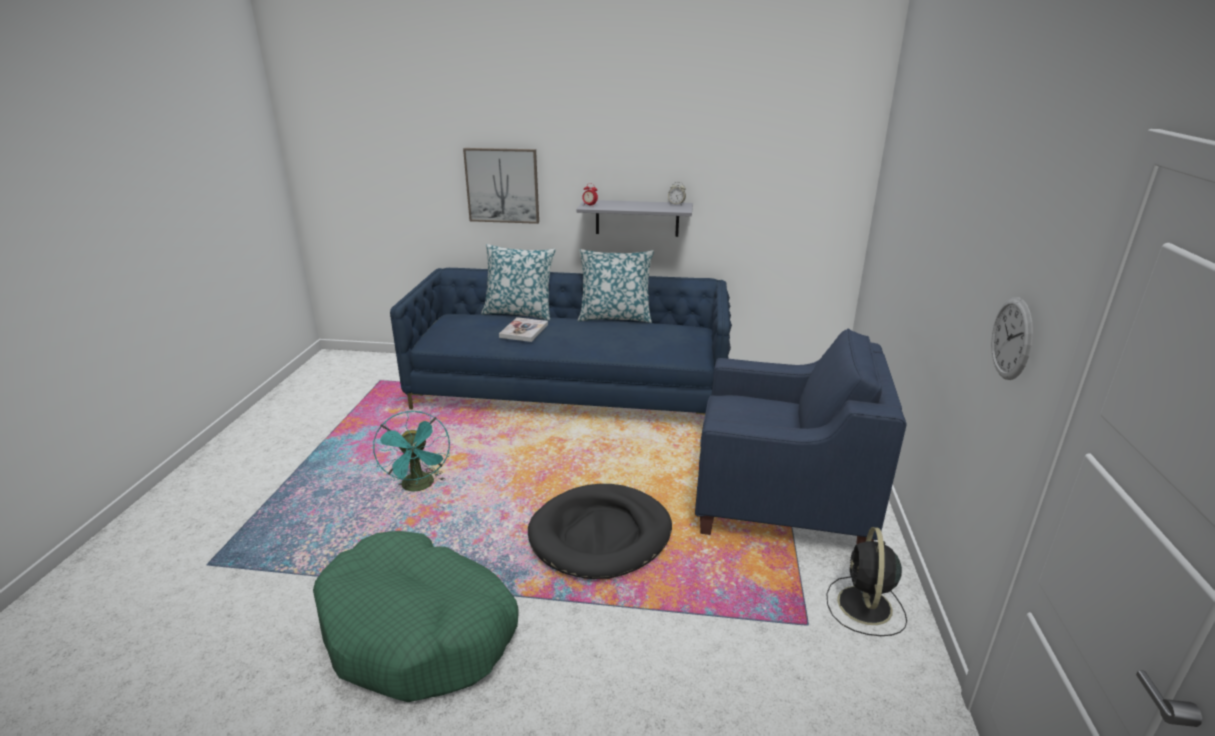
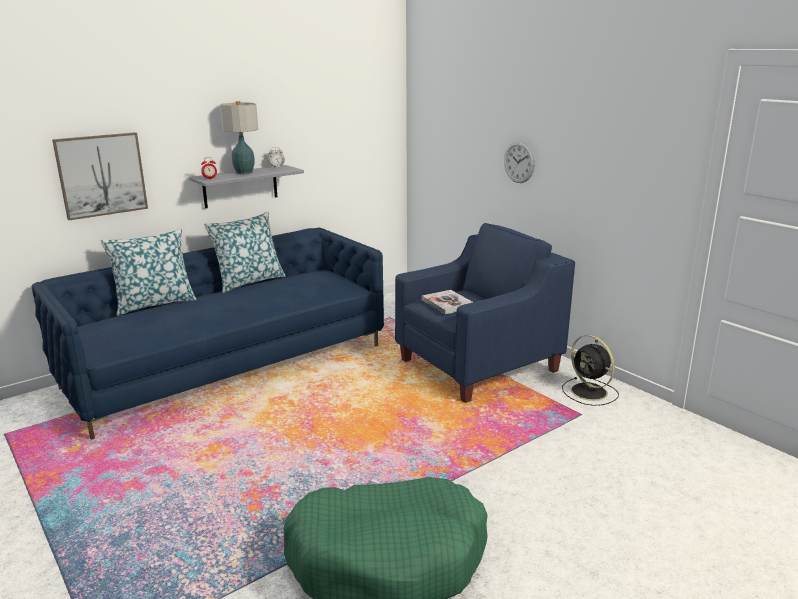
camera: 45 degrees left, 5 degrees down
turquoise fan [373,411,450,495] -> none
book [499,317,548,342] -> book moved to [422,290,472,315]
black dog bed [528,484,672,579] -> none
wall clock [991,297,1033,380] -> wall clock moved to [504,141,535,183]
none -> table lamp [220,101,258,174]

